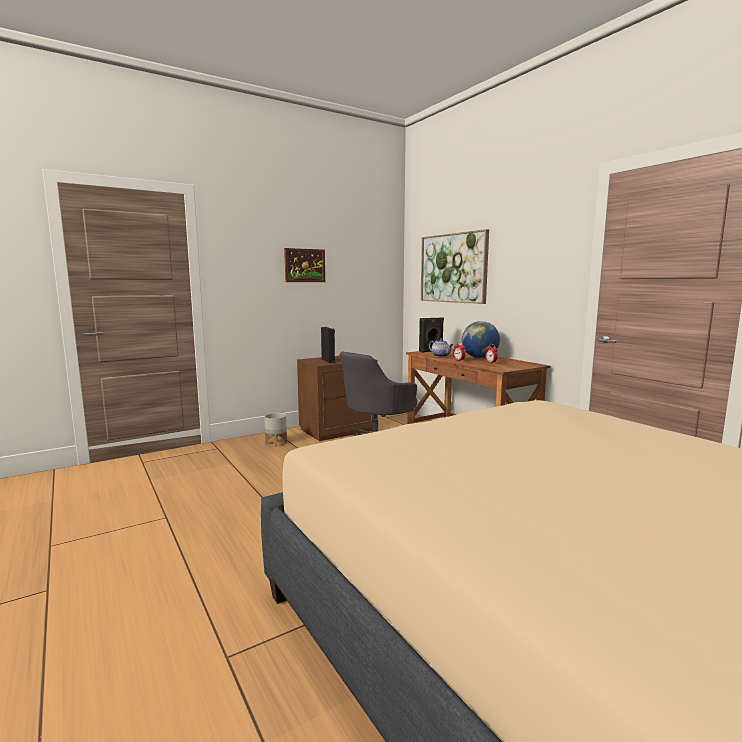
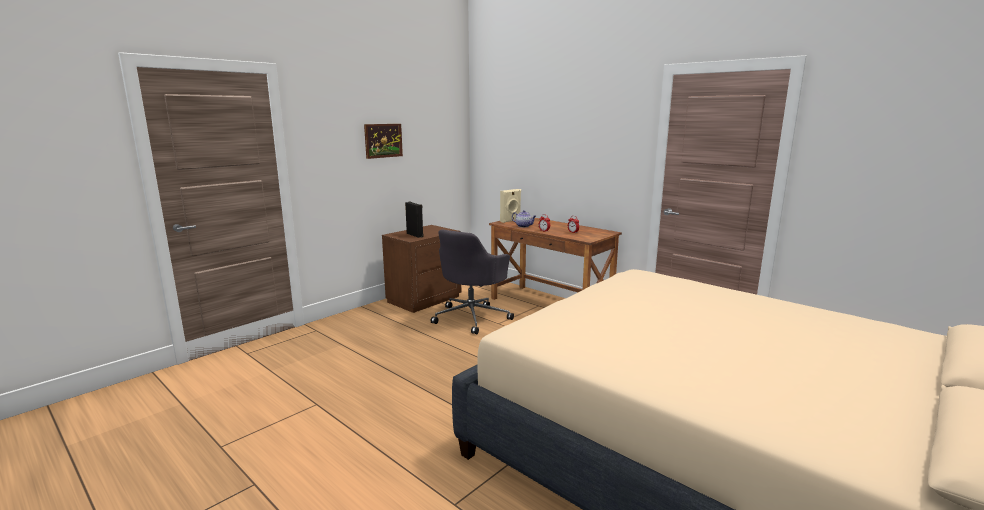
camera: 15 degrees left, 5 degrees up
grey planter [264,413,287,447] -> none
black speaker [419,318,444,353] -> beige speaker [500,189,521,223]
picture [421,229,489,304] -> none
globe [462,321,500,358] -> none

